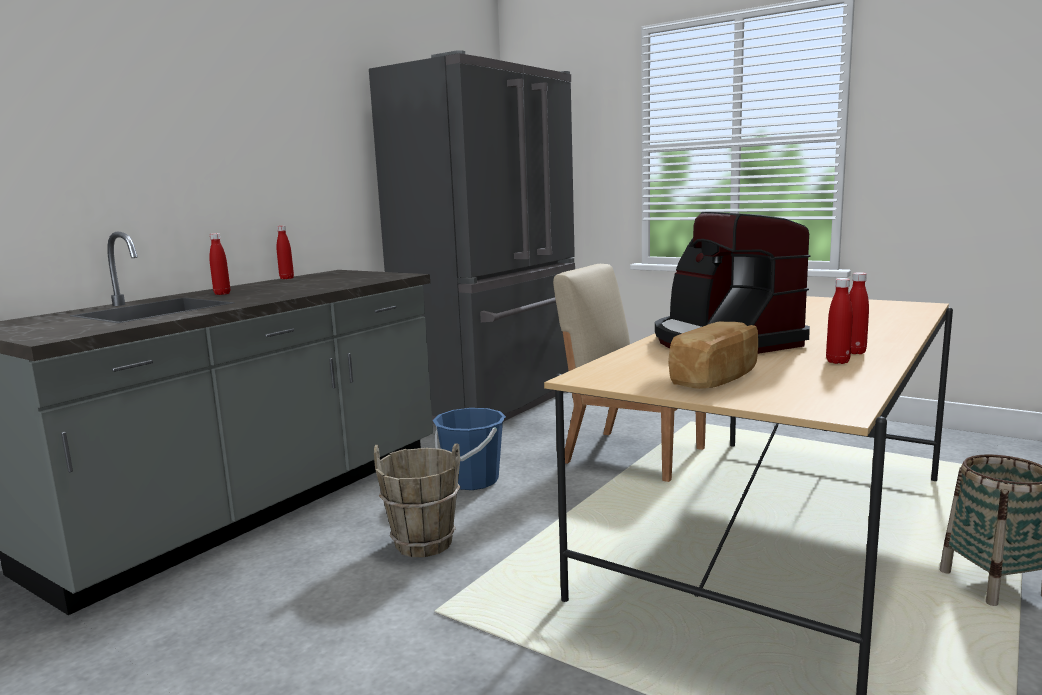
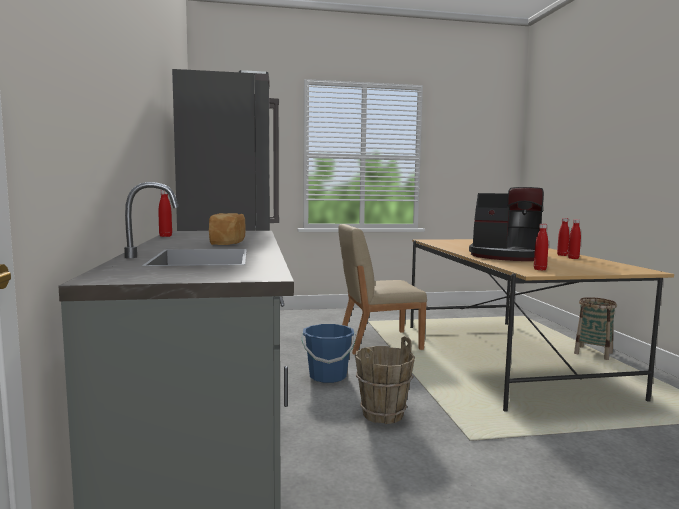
camera: 45 degrees left, 5 degrees down
red bottle [209,233,230,295] -> red bottle moved to [534,224,548,271]
bread [668,322,758,389] -> bread moved to [209,213,246,245]

